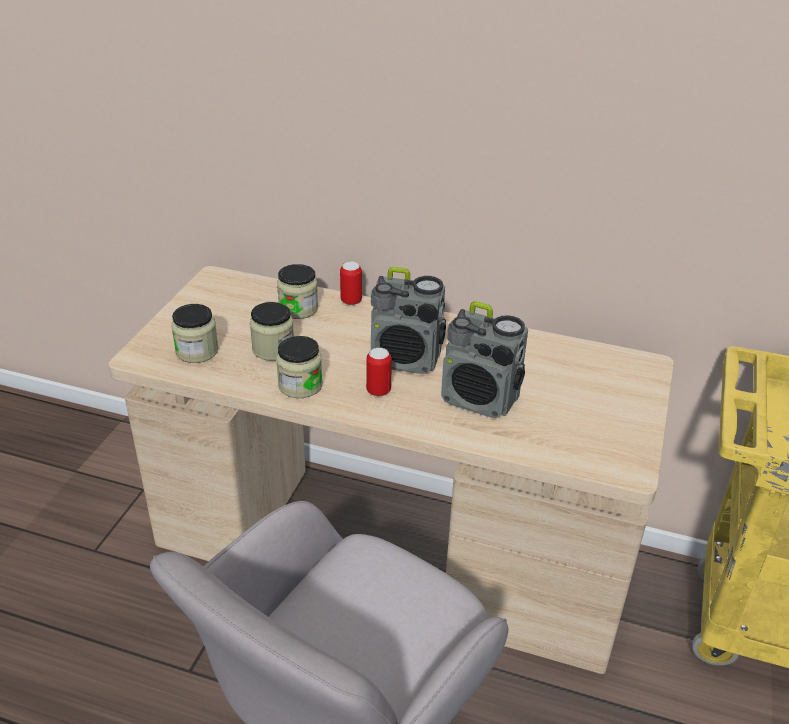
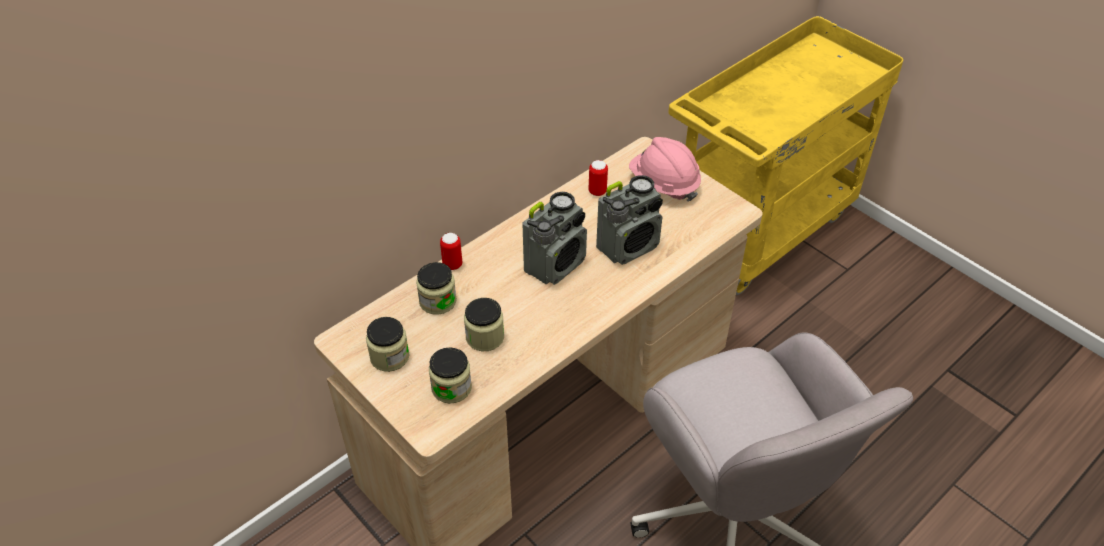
camera: 60 degrees left, 10 degrees up
jar [276,336,323,398] -> jar moved to [366,317,409,372]
can [366,348,392,396] -> can moved to [589,160,608,196]
none -> pink hard hat [629,137,701,202]

